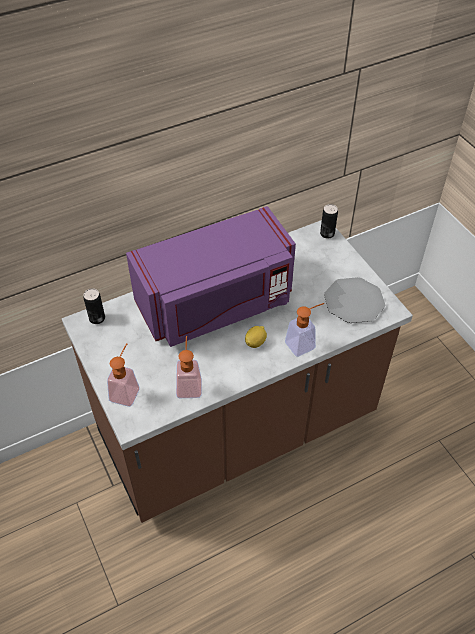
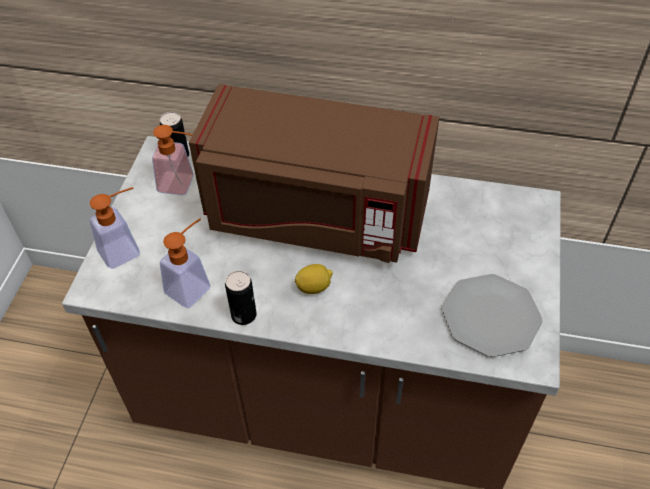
camera: 40 degrees right, 0 degrees up
purple microwave [126,206,296,347] -> brown microwave [189,84,439,263]
soap dispenser [285,303,324,357] -> soap dispenser moved to [152,125,194,195]
can [320,204,338,239] -> can moved to [225,271,256,325]

